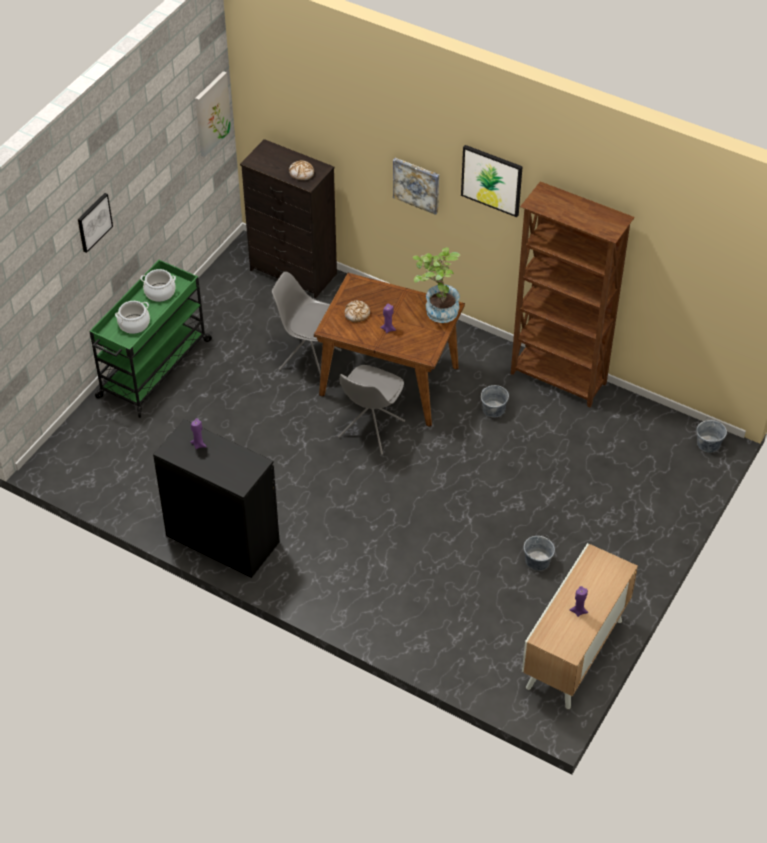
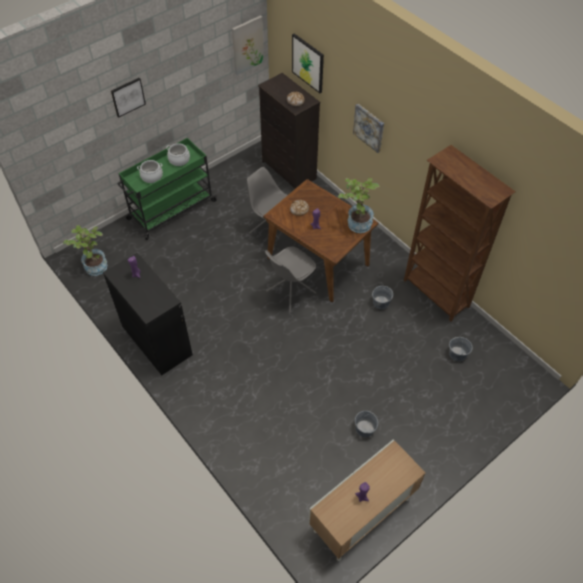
camera: 20 degrees right, 5 degrees up
picture [461,145,523,217] -> picture moved to [292,34,324,93]
grey bucket [696,417,727,453] -> grey bucket moved to [449,337,473,361]
none -> potted plant [63,225,107,276]

